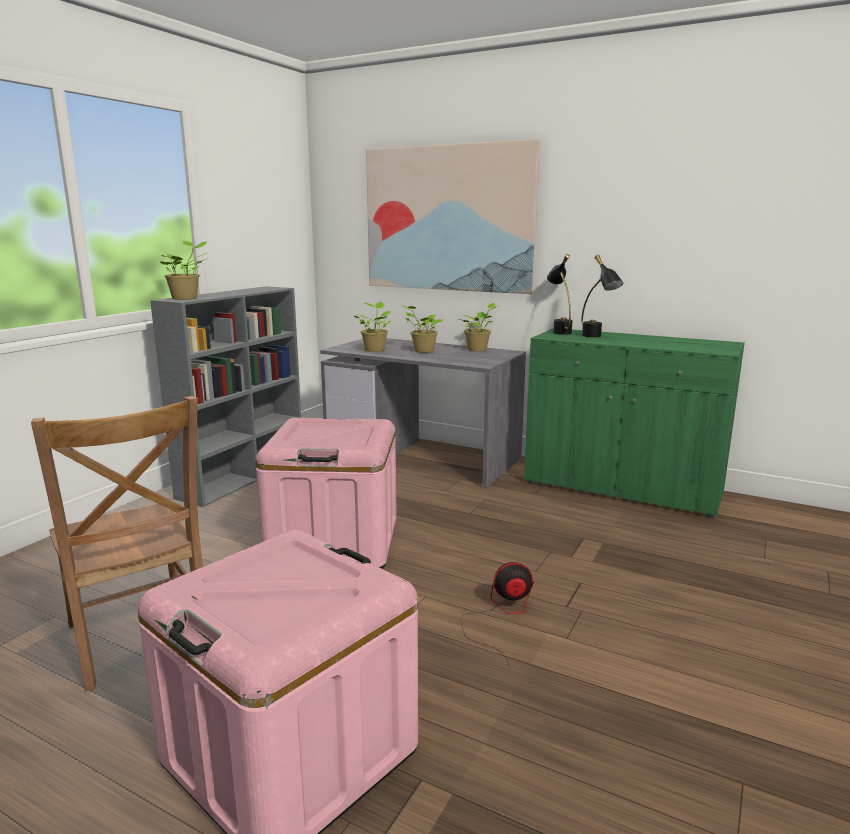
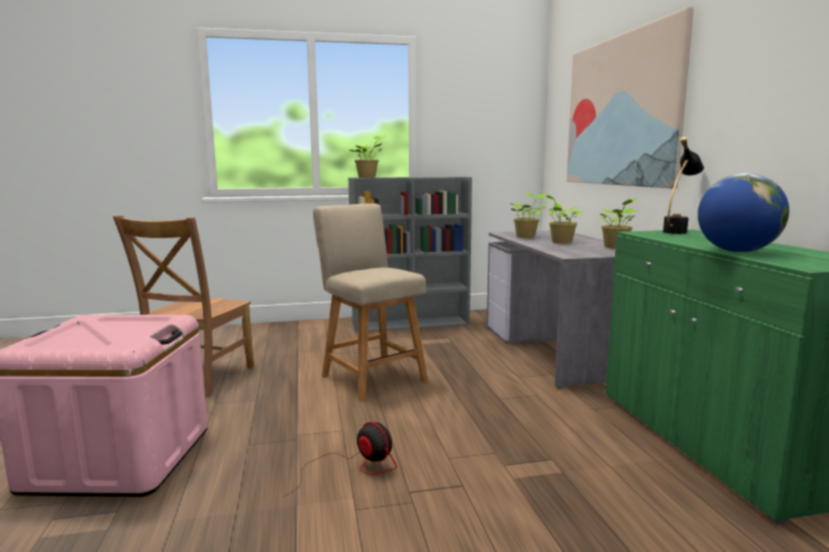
camera: 50 degrees right, 5 degrees down
pink storage box [256,418,397,569] -> beige chair [313,203,428,401]
black table lamp [581,255,623,337] -> none
none -> globe [698,173,789,252]

